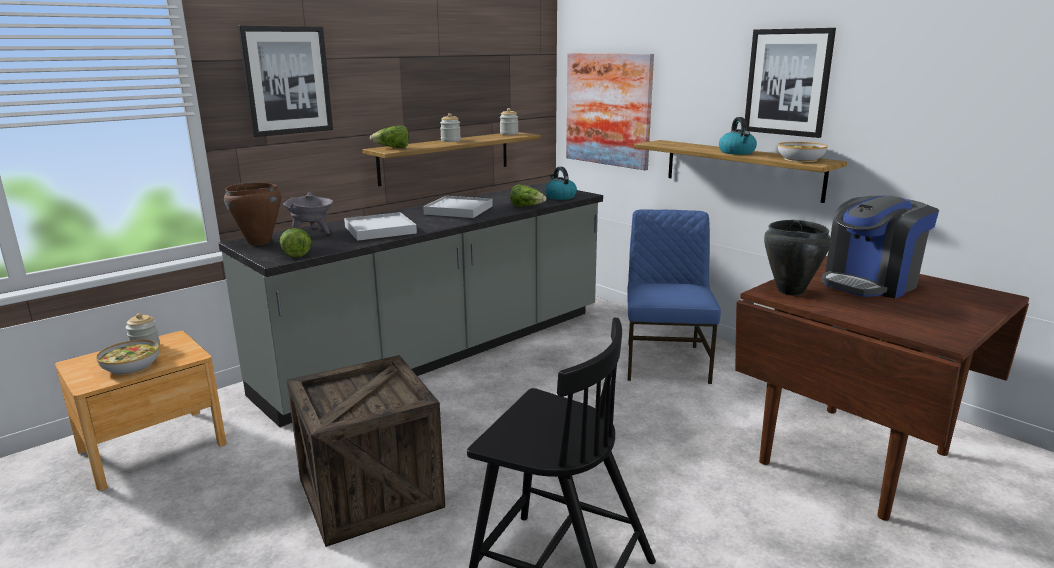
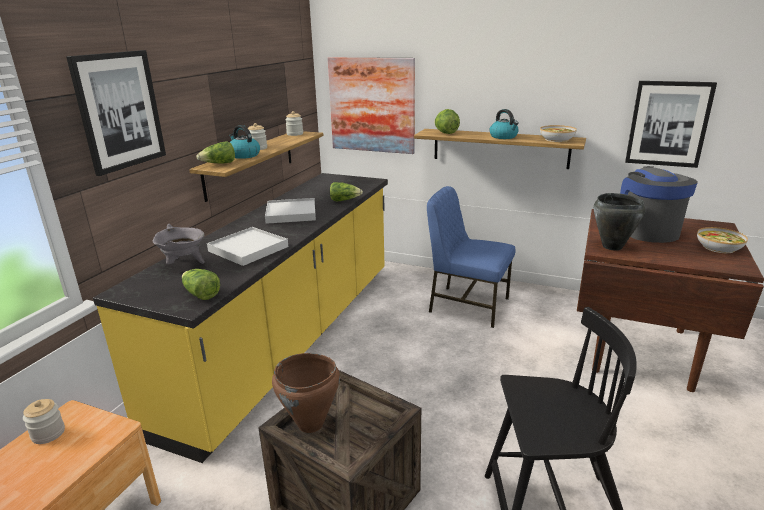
camera: 25 degrees left, 5 degrees up
bowl [96,340,159,375] -> bowl moved to [697,227,748,253]
grey counter [219,183,603,427] -> yellow counter [93,173,388,463]
brown cooking pot [224,182,281,246] -> brown cooking pot moved to [272,353,340,433]
kettle [545,167,577,200] -> kettle moved to [229,125,260,159]
blue chair [627,210,721,384] -> blue chair turned 45 degrees counterclockwise [427,186,515,328]
picture [745,28,836,138] -> picture moved to [625,81,717,168]
coffee machine [821,196,939,298] -> coffee machine turned 150 degrees clockwise [620,166,698,243]
none -> lettuce [434,109,460,134]

